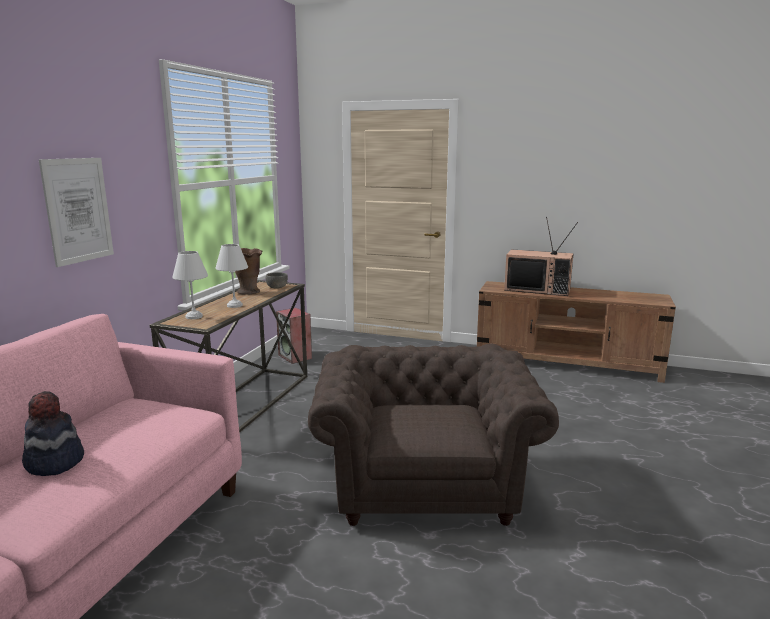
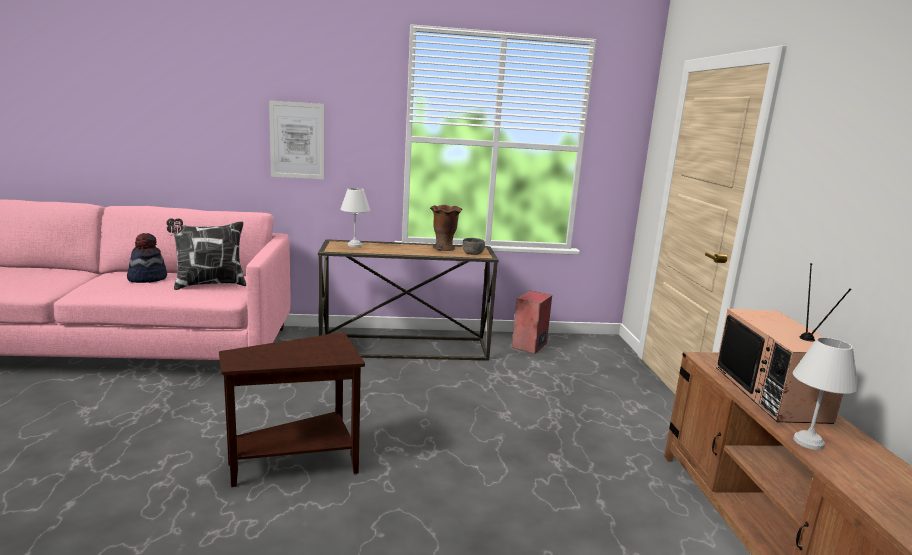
camera: 65 degrees right, 0 degrees up
white table lamp [215,244,248,308] -> white table lamp moved to [793,337,858,450]
brown armchair [308,343,559,526] -> brown side table [219,332,365,487]
none -> pillow [166,218,246,290]

